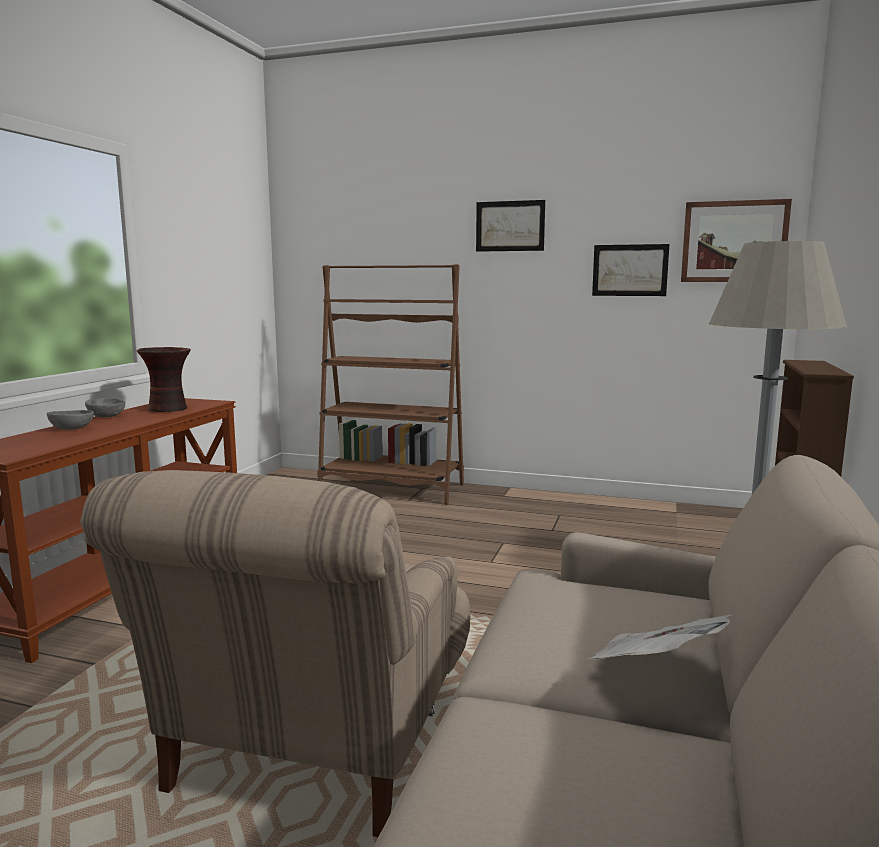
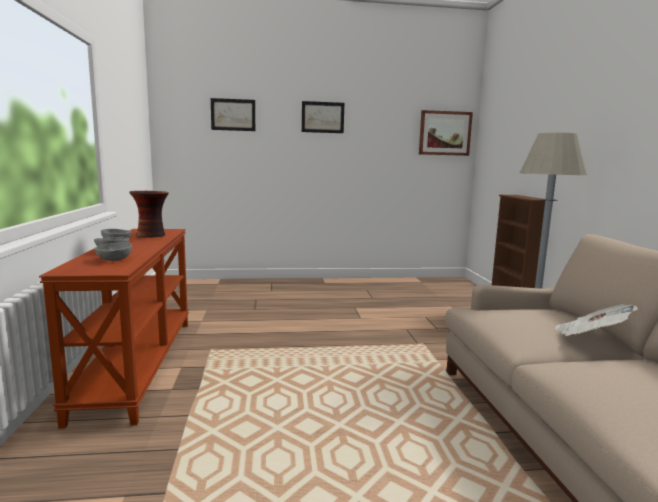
camera: 25 degrees left, 0 degrees up
beige armchair [80,470,471,837] -> none
brown bookcase [317,264,464,504] -> none
picture [592,244,669,296] -> picture moved to [211,98,255,131]
none -> grey bowl [94,242,132,261]

